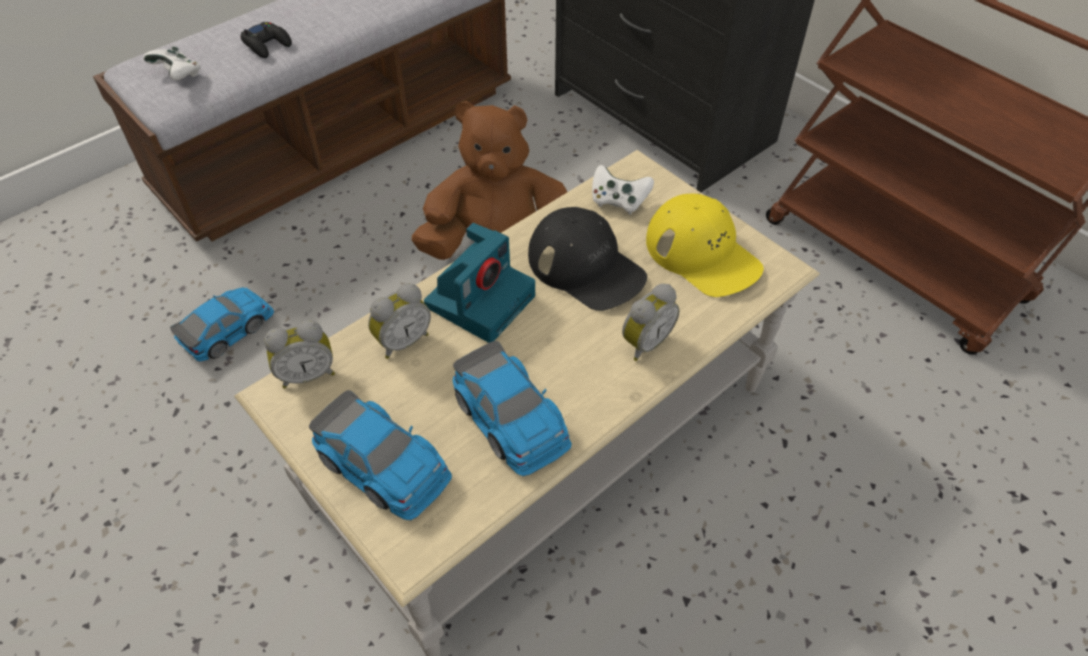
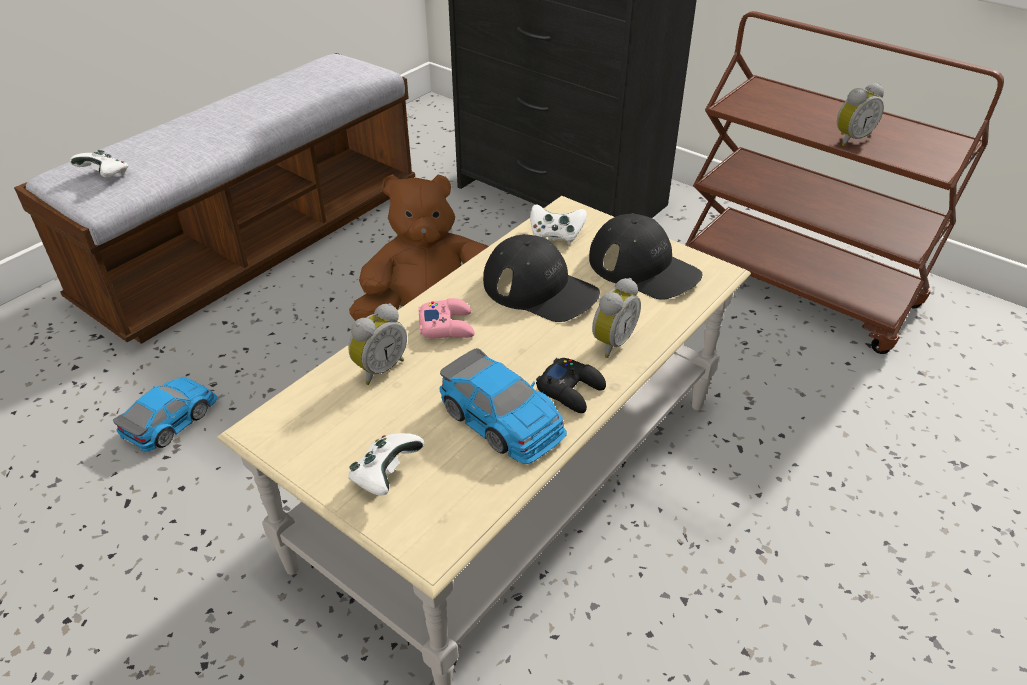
camera: 10 degrees left, 10 degrees down
black game controller [240,22,292,58] -> black game controller moved to [536,358,606,413]
alarm clock [264,320,335,389] -> alarm clock moved to [837,83,884,146]
toy car [309,390,452,520] -> white game controller [348,433,424,496]
camera [424,223,535,343] -> pink game controller [418,298,475,338]
yellow cap [646,194,764,297] -> black cap [589,213,702,300]

